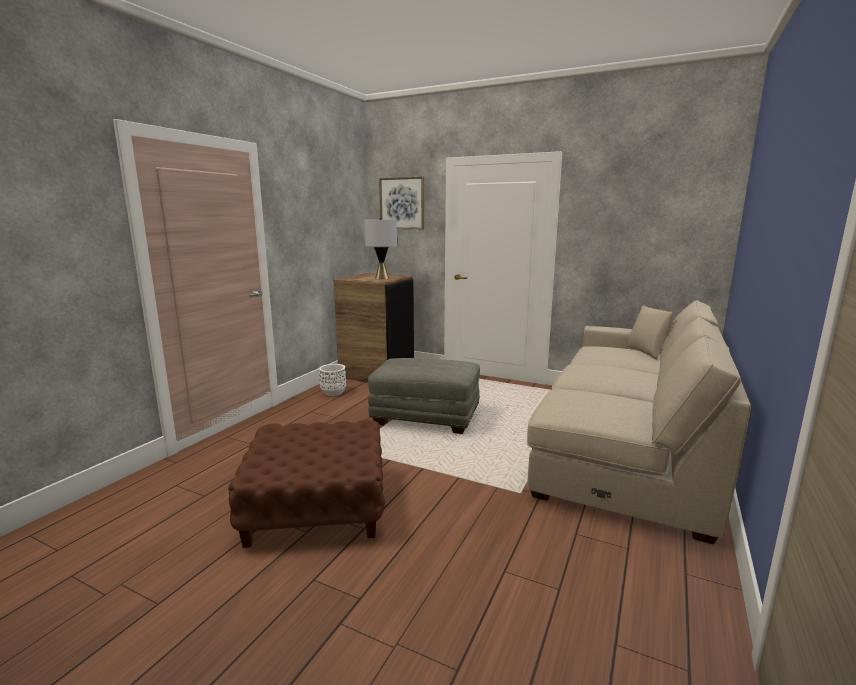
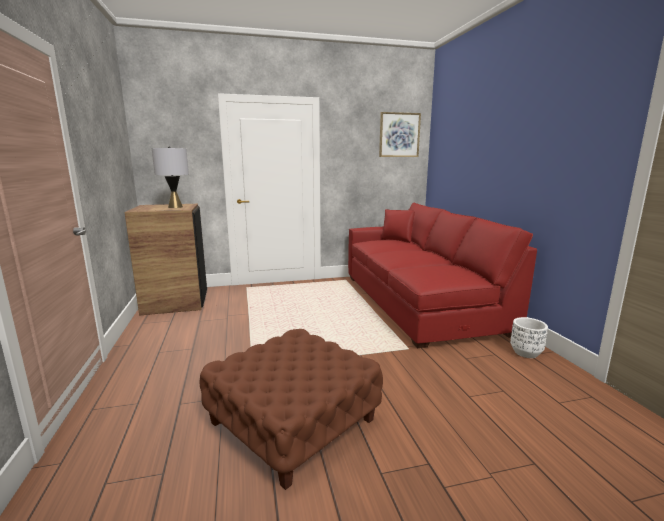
camera: 40 degrees left, 0 degrees up
white planter [319,364,346,396] -> white planter moved to [510,317,548,358]
grey ottoman [368,358,480,434] -> none
picture [379,177,424,229] -> picture moved to [379,112,421,157]
beige sofa [527,300,751,544] -> red sofa [348,203,537,348]

